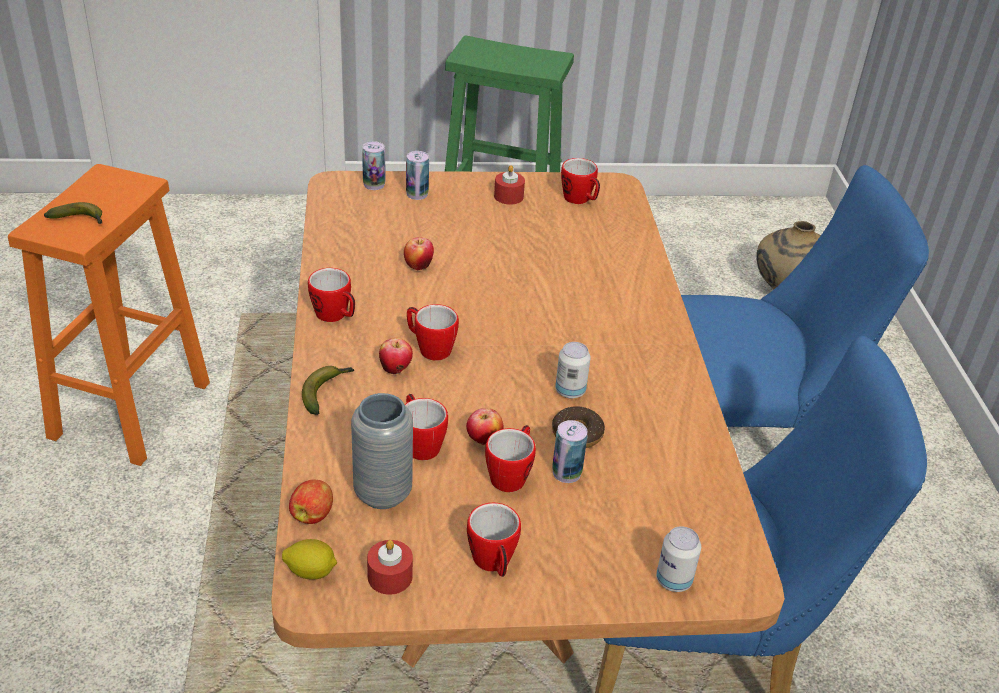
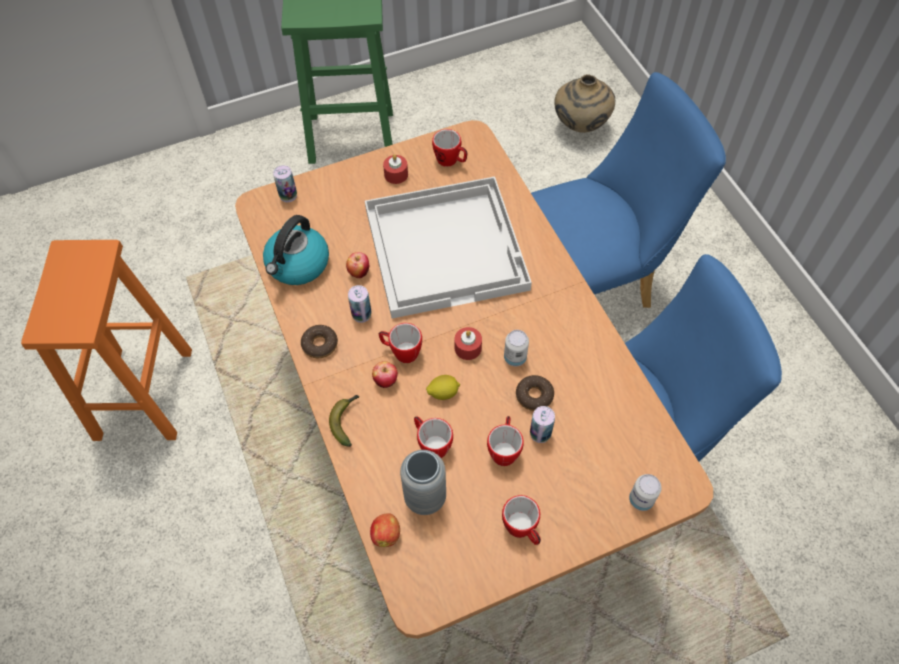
camera: 15 degrees left, 20 degrees up
banana [44,202,103,224] -> none
lemon [282,539,337,580] -> lemon moved to [426,375,460,400]
mug [308,268,355,322] -> donut [301,325,338,358]
red candle [367,540,413,595] -> red candle moved to [455,327,482,360]
can [406,151,429,200] -> can moved to [348,285,371,323]
apple [466,408,504,445] -> none
none -> kettle [263,215,329,285]
none -> white tray [365,177,532,319]

